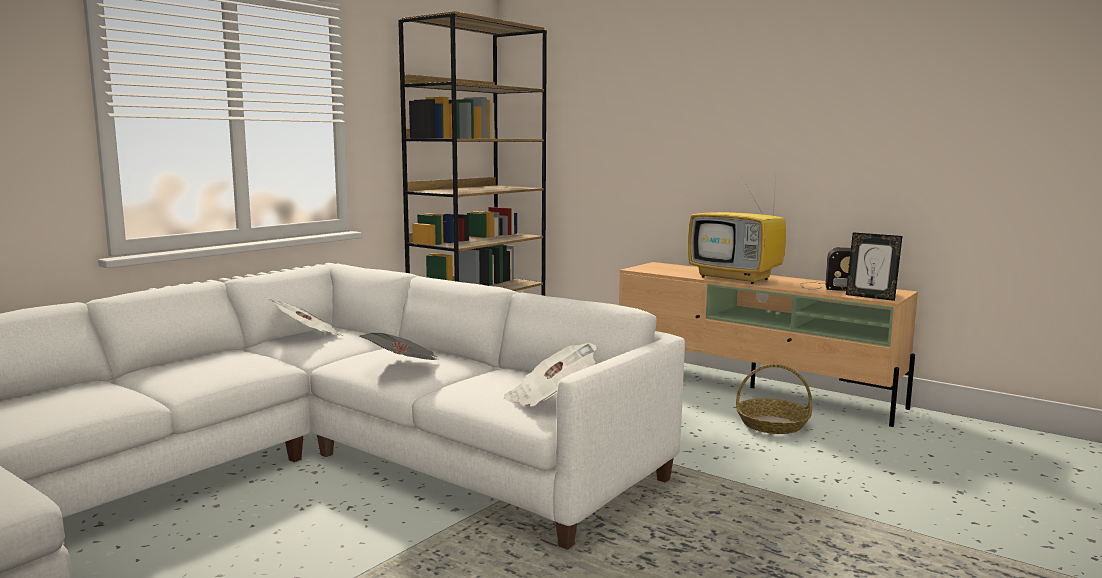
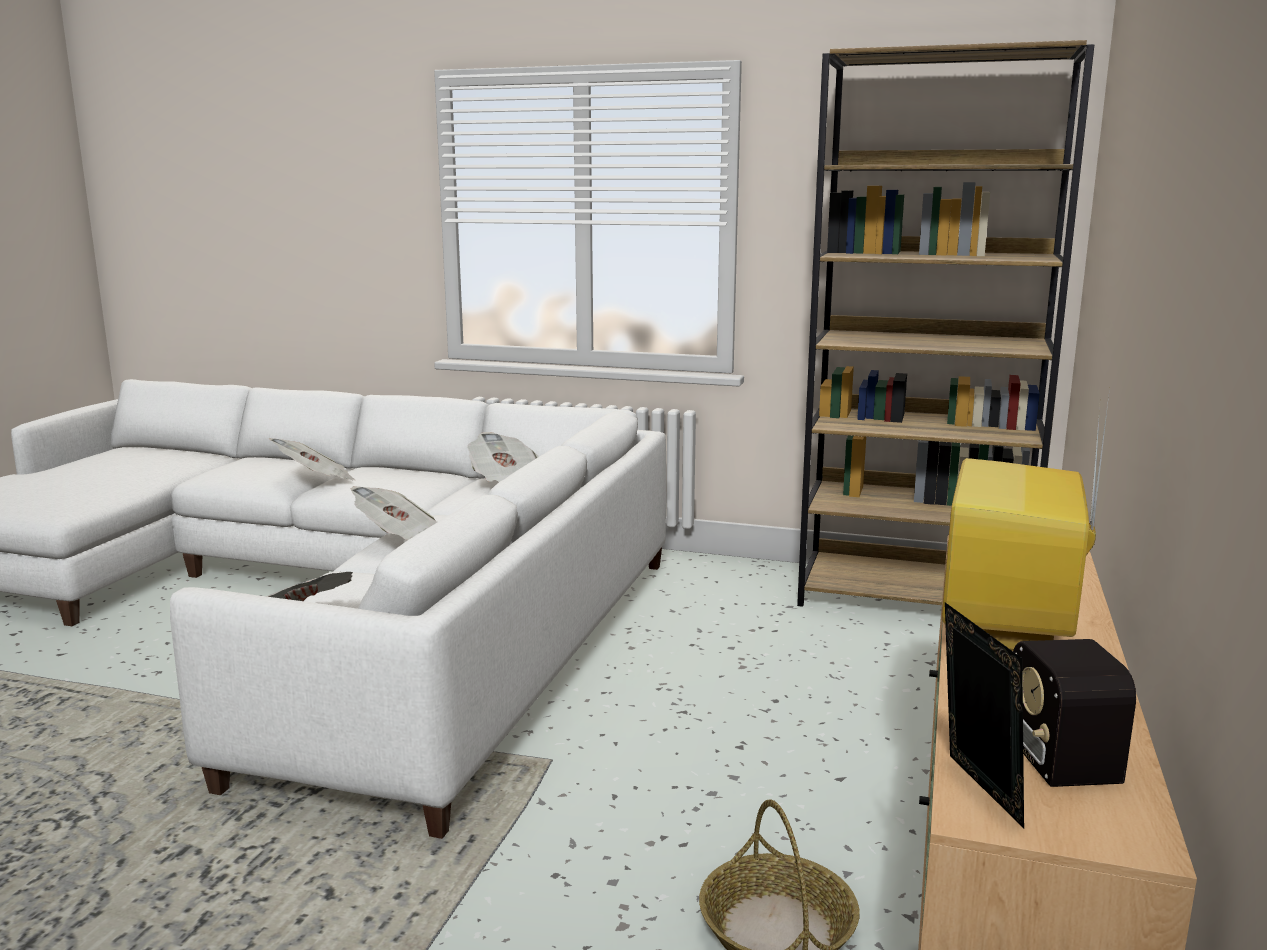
camera: 70 degrees right, 5 degrees up
picture frame [846,232,902,301] -> picture frame turned 150 degrees clockwise [945,602,1024,828]
none -> newspaper [269,438,355,480]

